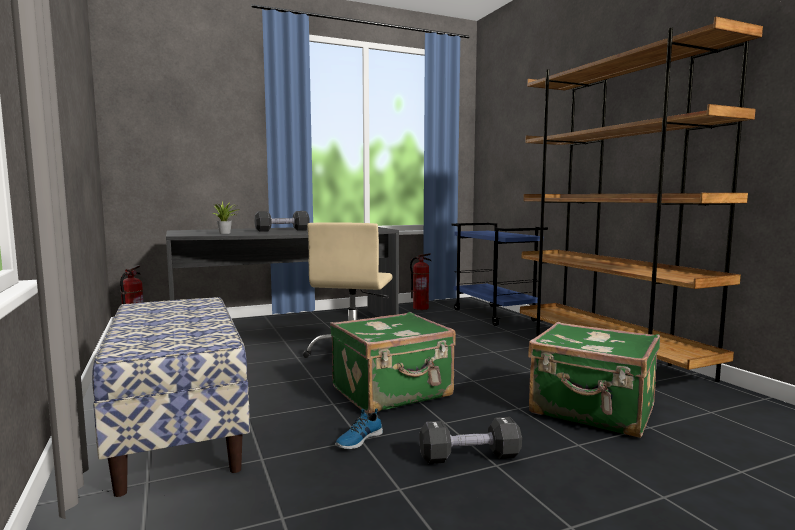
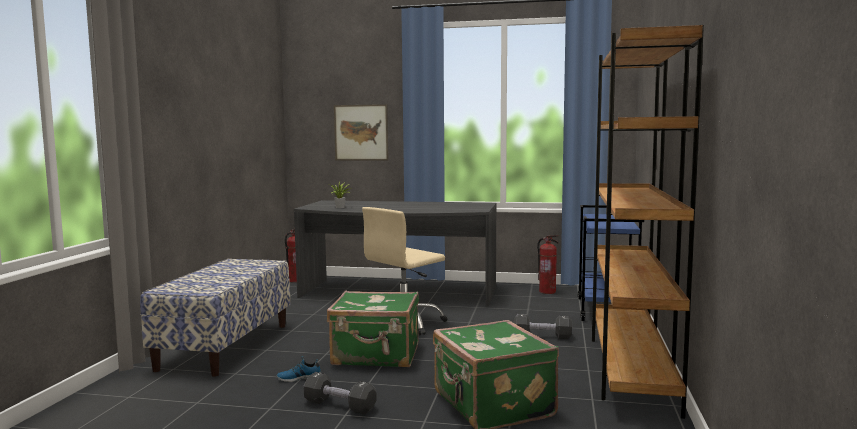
camera: 35 degrees right, 0 degrees up
black dumbbell [254,211,310,232] -> black dumbbell moved to [514,314,572,339]
none -> picture [334,104,389,160]

